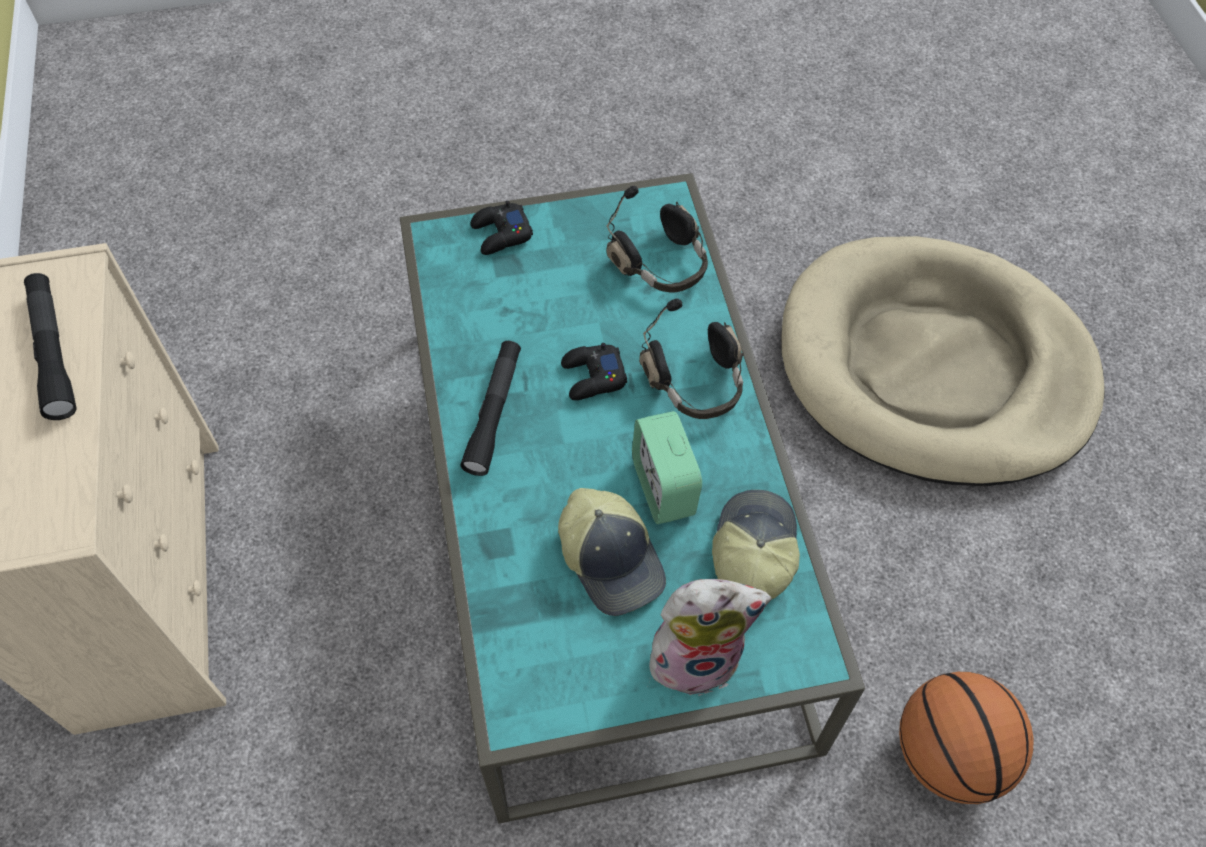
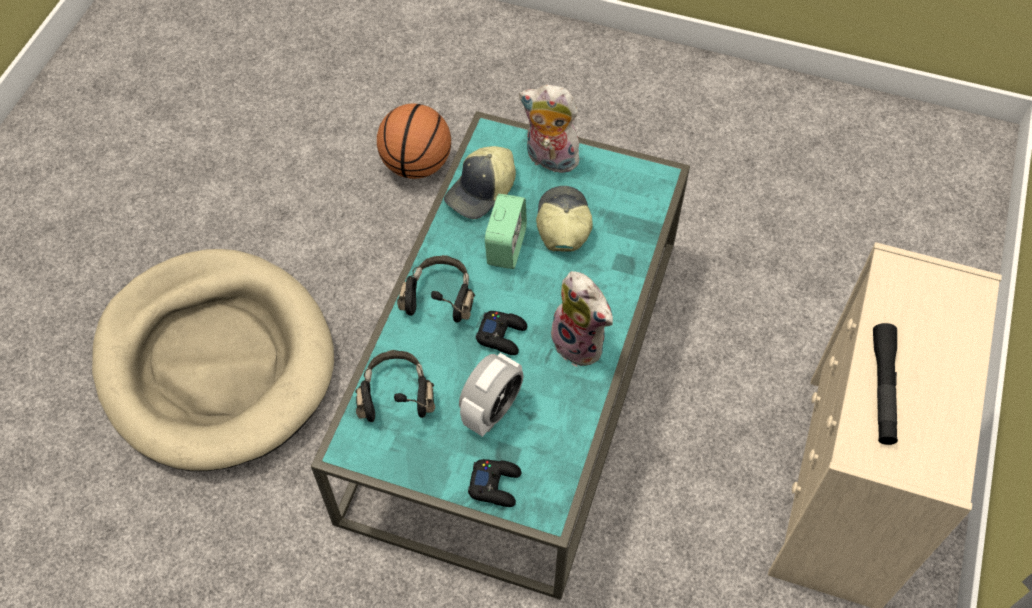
camera: 150 degrees left, 0 degrees up
black flashlight [460,341,521,476] -> plush toy [549,271,613,367]
none -> alarm clock [459,353,524,437]

